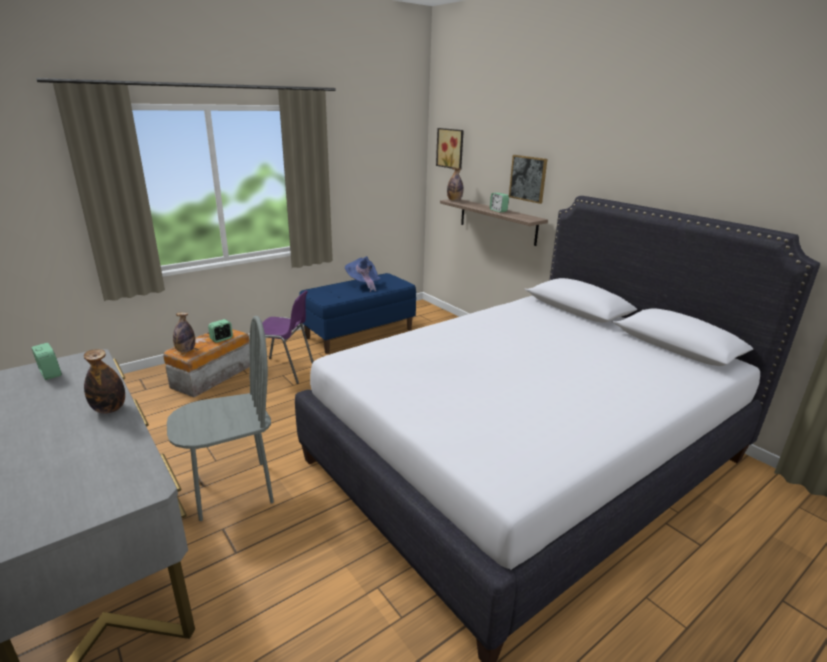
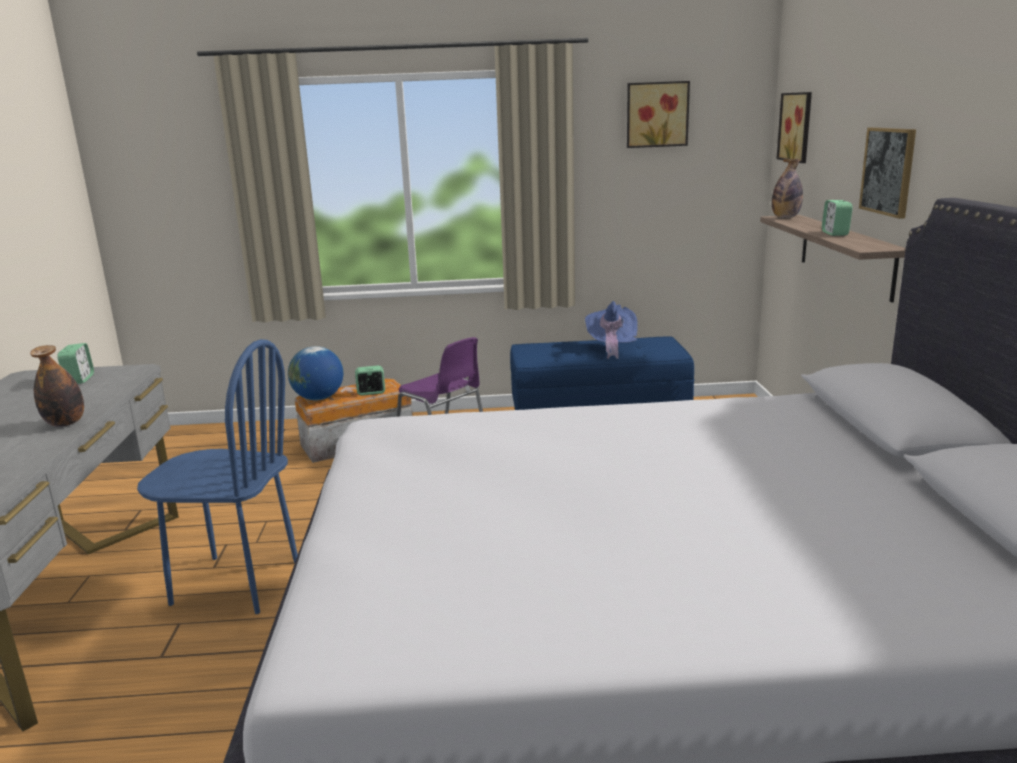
camera: 35 degrees right, 5 degrees down
grey chair [167,316,274,521] -> blue chair [137,339,298,614]
bottle [173,312,195,352] -> globe [288,346,343,400]
none -> picture [627,81,690,148]

